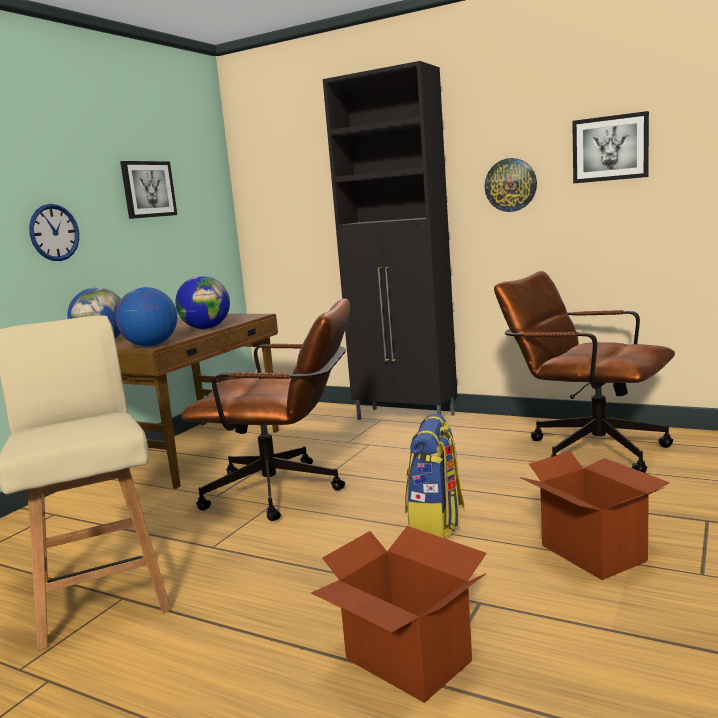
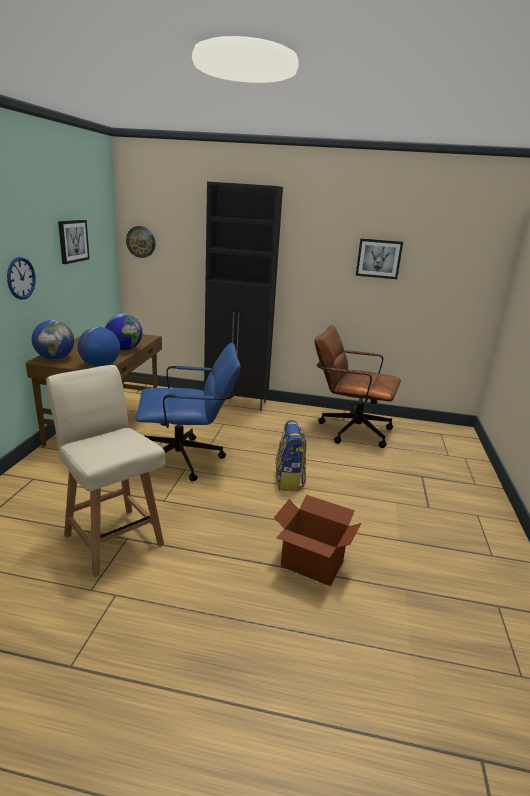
camera: 20 degrees left, 10 degrees up
brown office chair [181,299,350,521] -> blue office chair [136,343,241,481]
wall clock [485,158,537,212] -> wall clock moved to [126,226,156,258]
cardboard box [519,451,670,580] -> none

